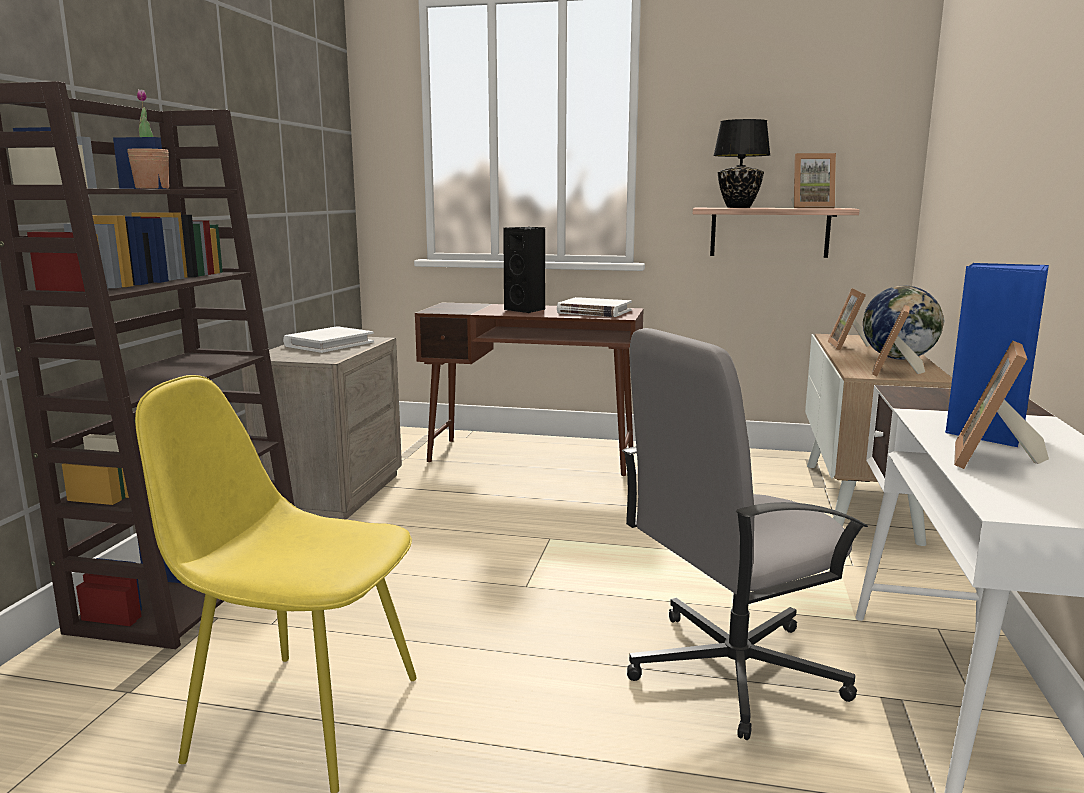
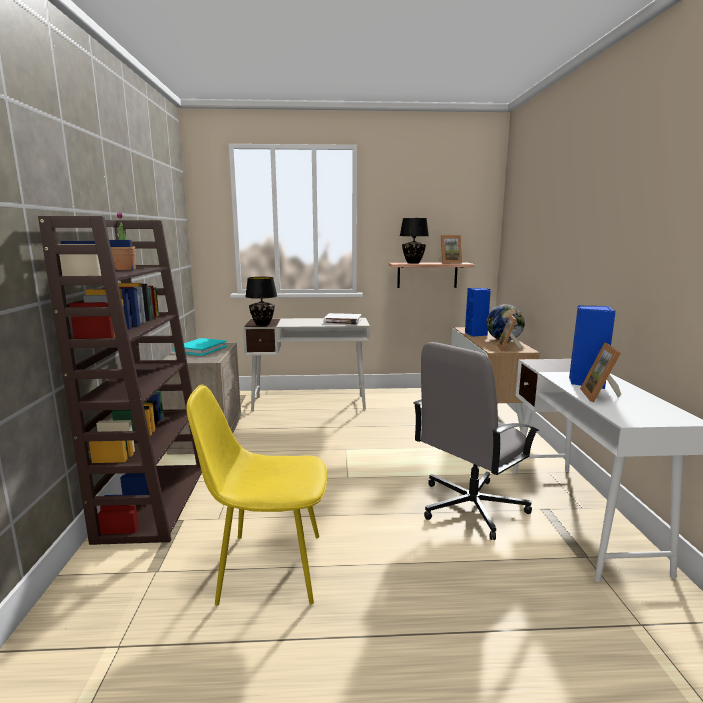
camera: 15 degrees left, 0 degrees up
white book [283,327,374,353] -> turquoise book [174,338,227,356]
brown desk [415,303,644,476] -> white desk [243,318,370,412]
black speaker [503,227,545,313] -> none
picture frame [828,288,870,350] -> blue speaker [465,288,491,337]
none -> black table lamp [245,277,277,326]

